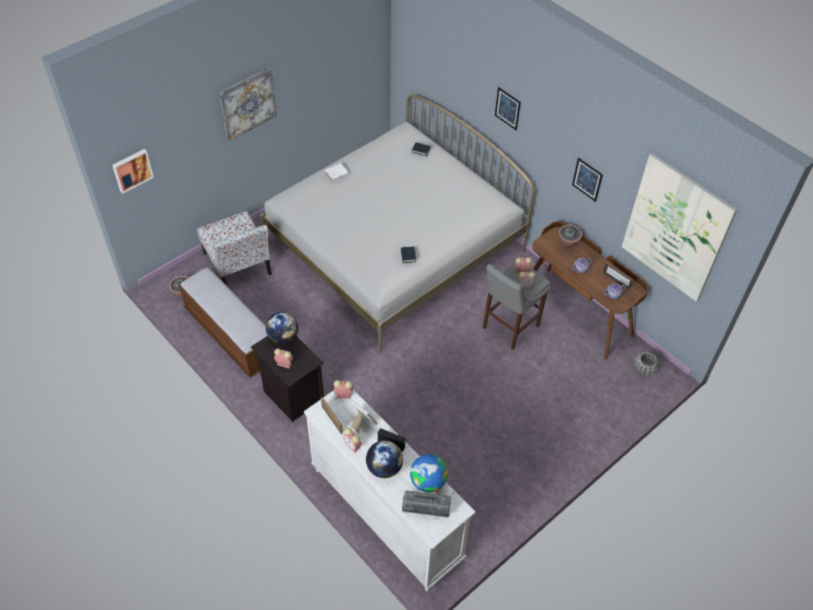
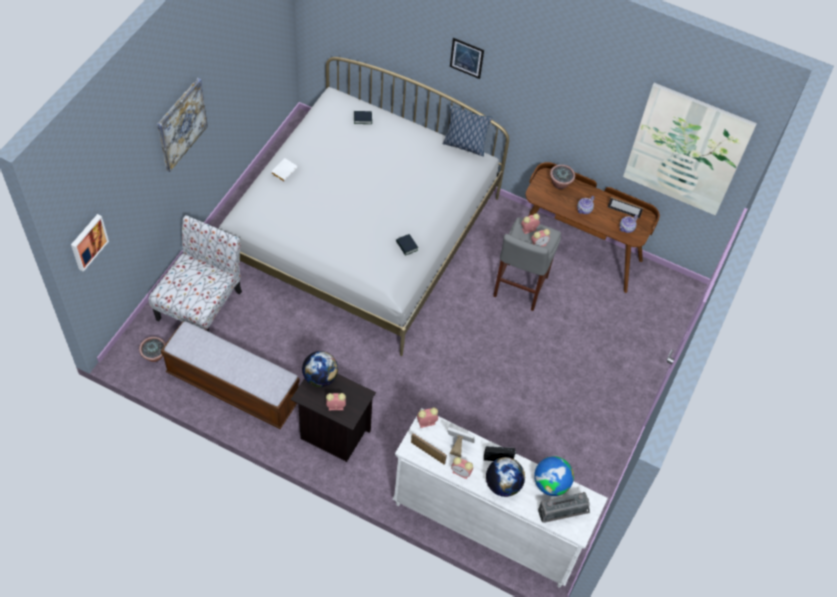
camera: 25 degrees left, 5 degrees up
chair [197,211,272,286] -> chair turned 105 degrees counterclockwise [149,215,242,332]
picture [572,158,603,202] -> none
grey planter [634,352,659,376] -> none
none -> pillow [443,105,492,157]

